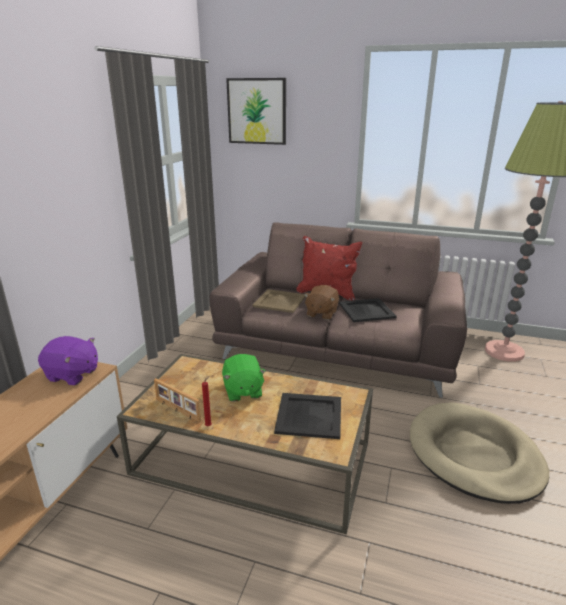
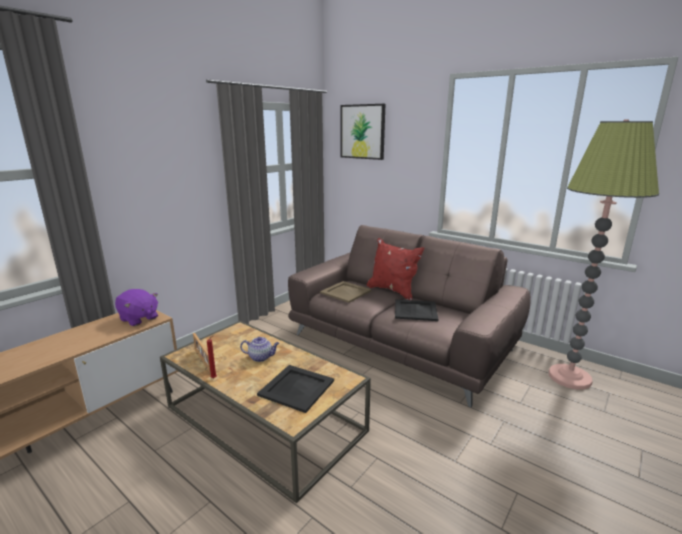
camera: 20 degrees right, 5 degrees down
green plush toy [222,354,266,402] -> teapot [240,337,279,362]
brown plush toy [304,285,339,320] -> none
beige dog bed [410,402,549,504] -> none

